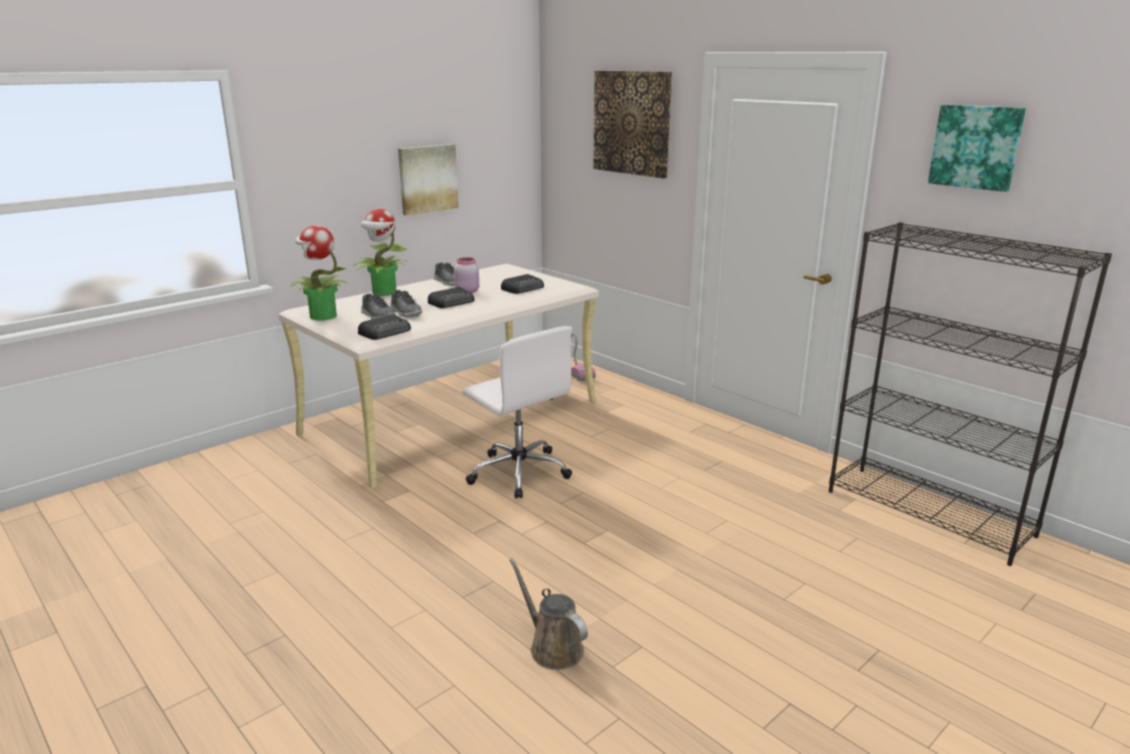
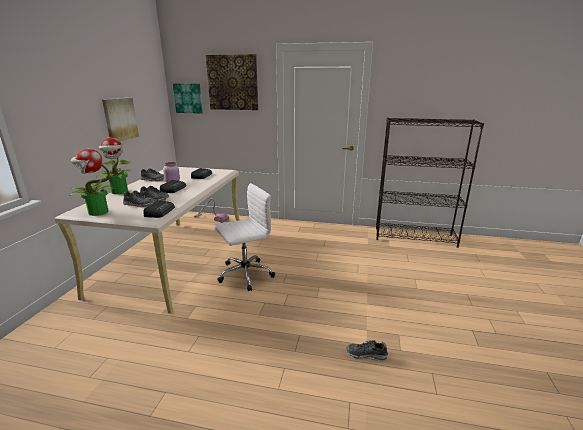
camera: 35 degrees left, 0 degrees up
white office chair [462,326,572,499] -> white office chair turned 45 degrees counterclockwise [214,183,275,291]
brown watering can [509,558,588,670] -> shoe [347,340,388,361]
picture [928,105,1026,192] -> picture moved to [173,83,203,113]

